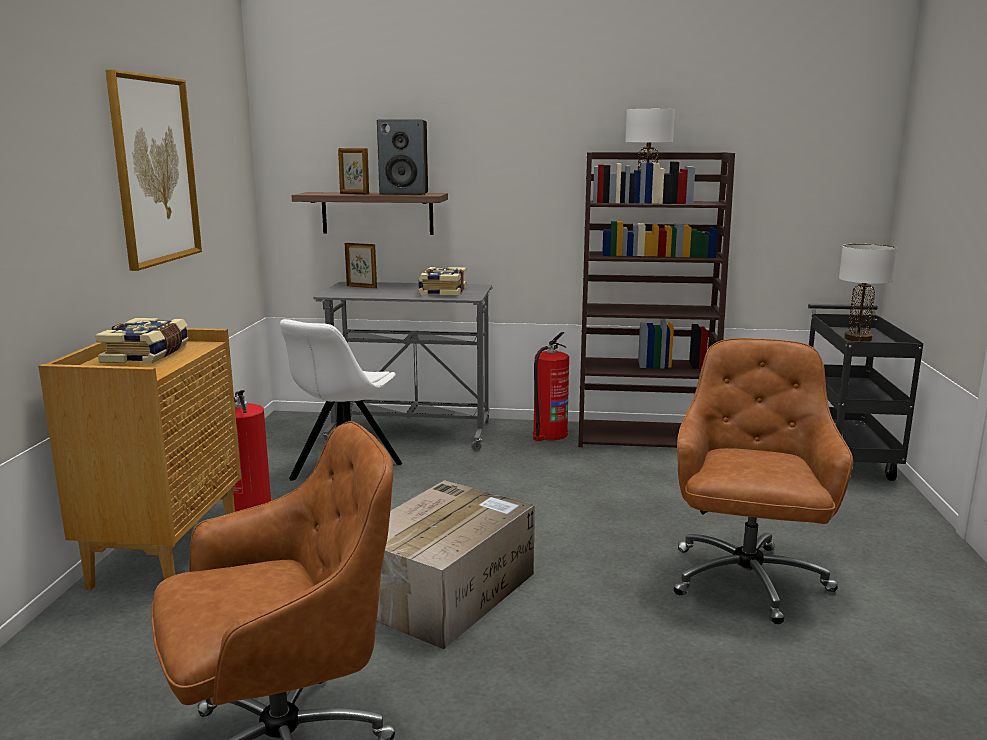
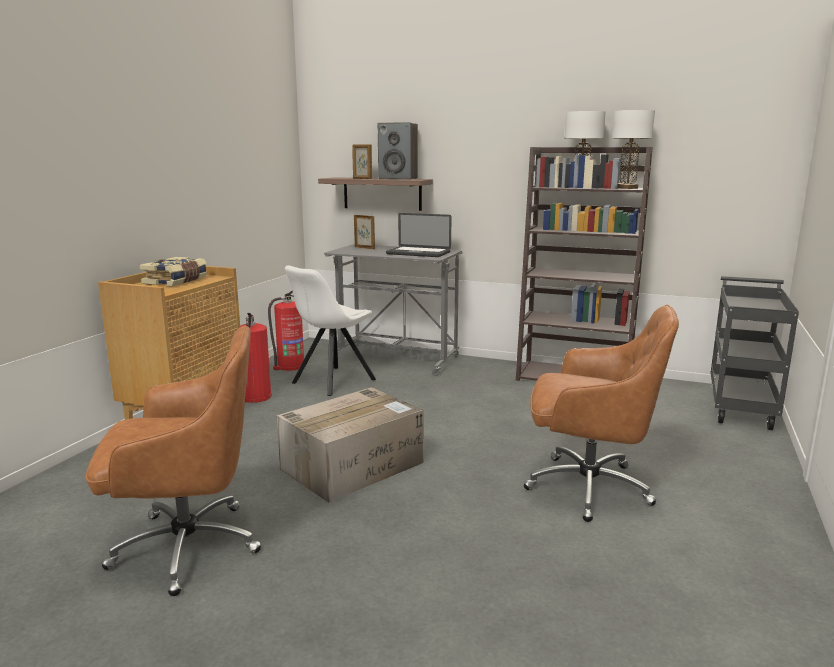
camera: 15 degrees right, 0 degrees up
picture [105,70,202,271] -> none
book [418,267,466,296] -> laptop [386,213,452,257]
fire extinguisher [533,332,569,441] -> fire extinguisher moved to [268,290,304,371]
brown office chair [674,338,853,624] -> brown office chair turned 75 degrees clockwise [524,305,679,522]
table lamp [839,244,897,342] -> table lamp moved to [611,110,655,189]

